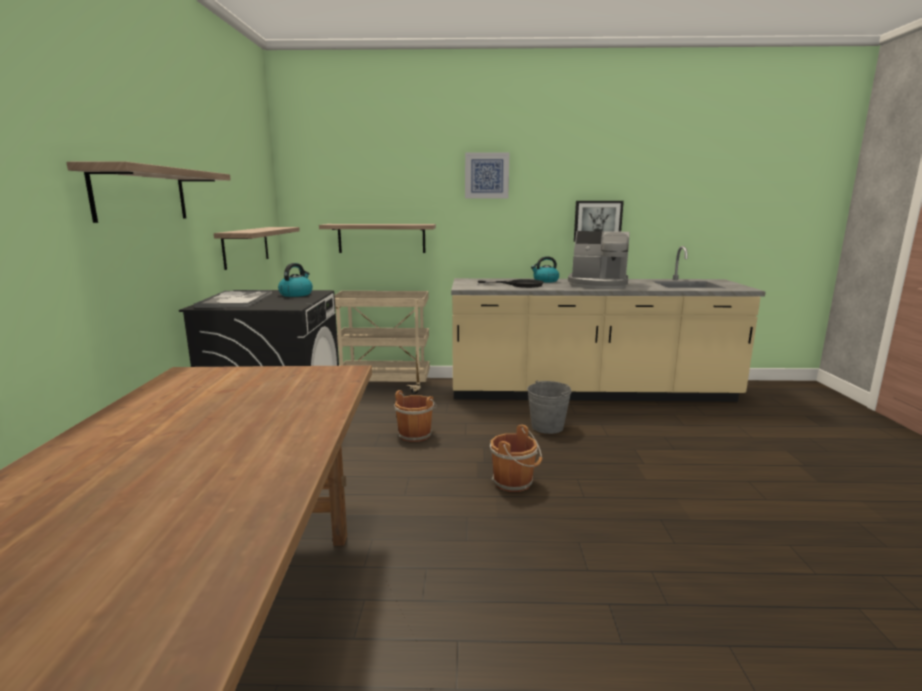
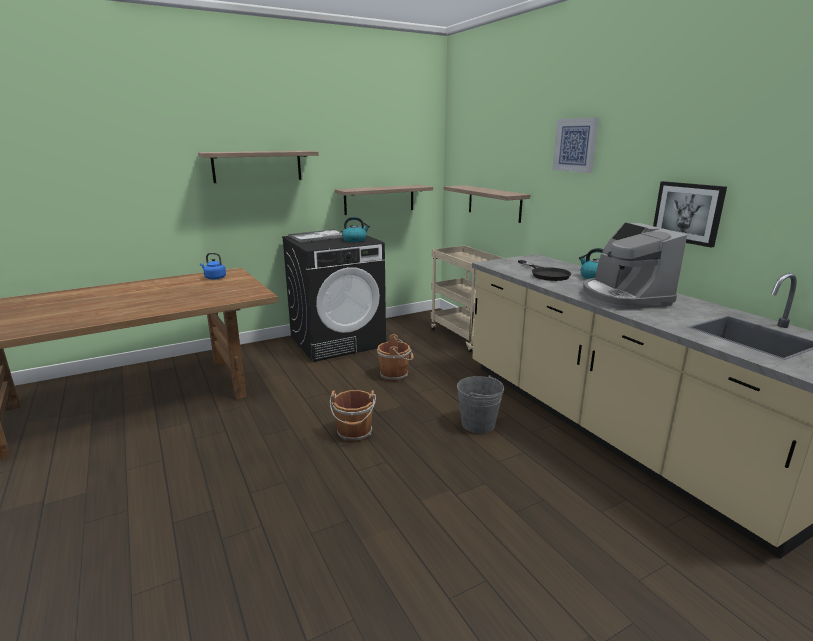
camera: 60 degrees right, 5 degrees up
none -> blue kettle [200,253,226,280]

